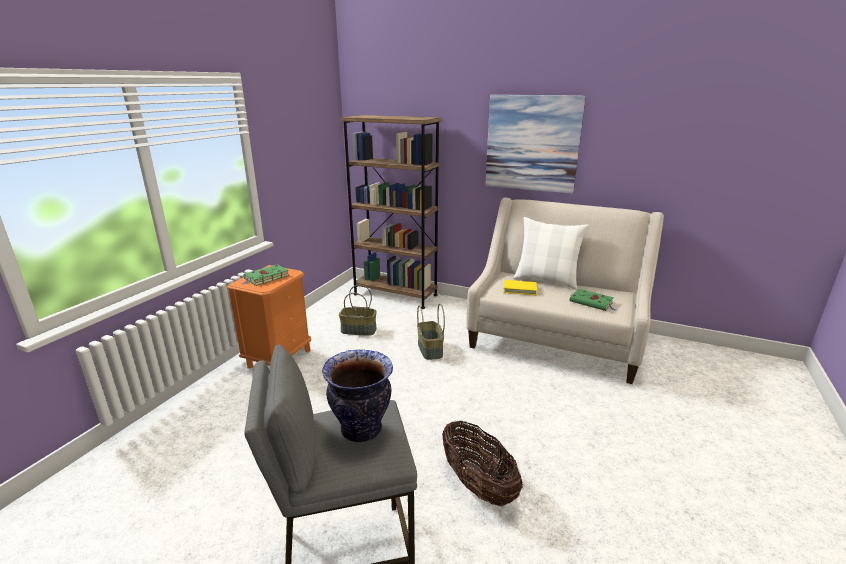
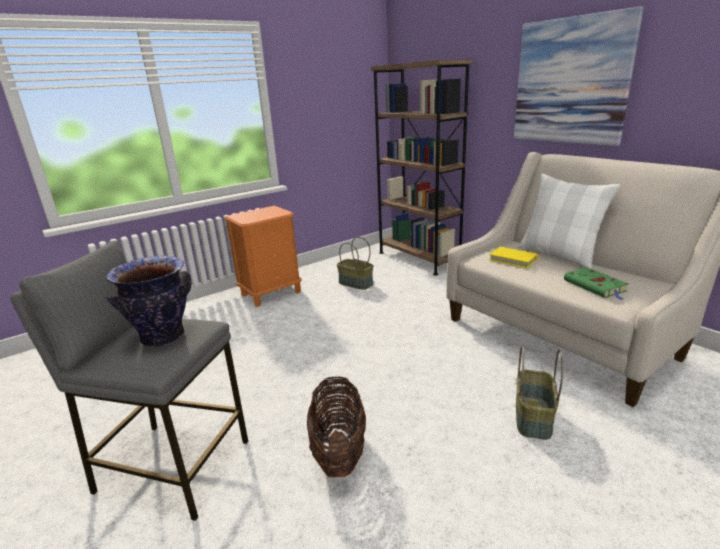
camera: 30 degrees right, 0 degrees up
green book [242,265,289,286] -> none
basket [417,303,445,360] -> basket moved to [516,346,564,440]

